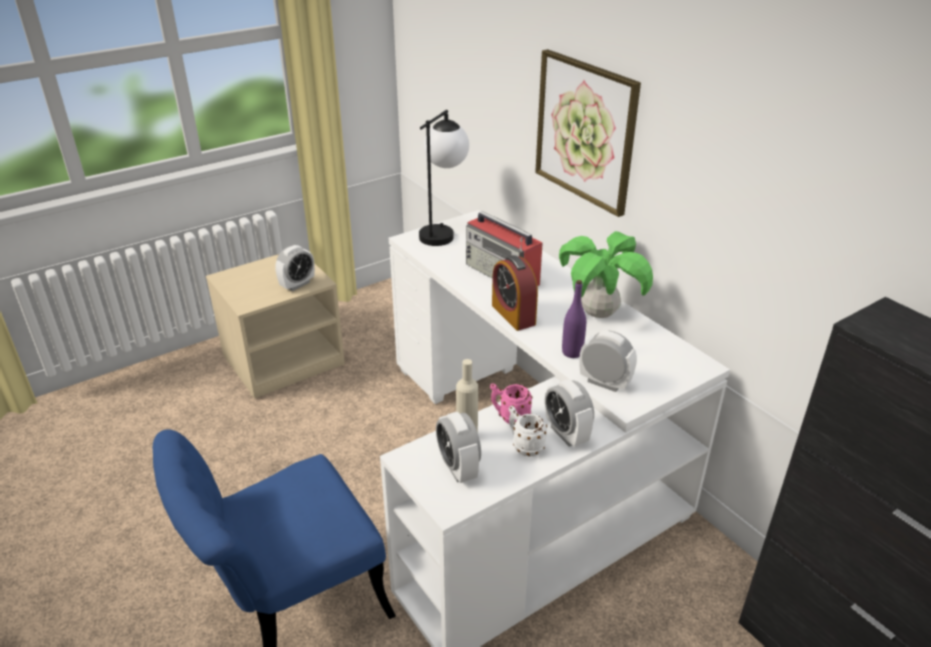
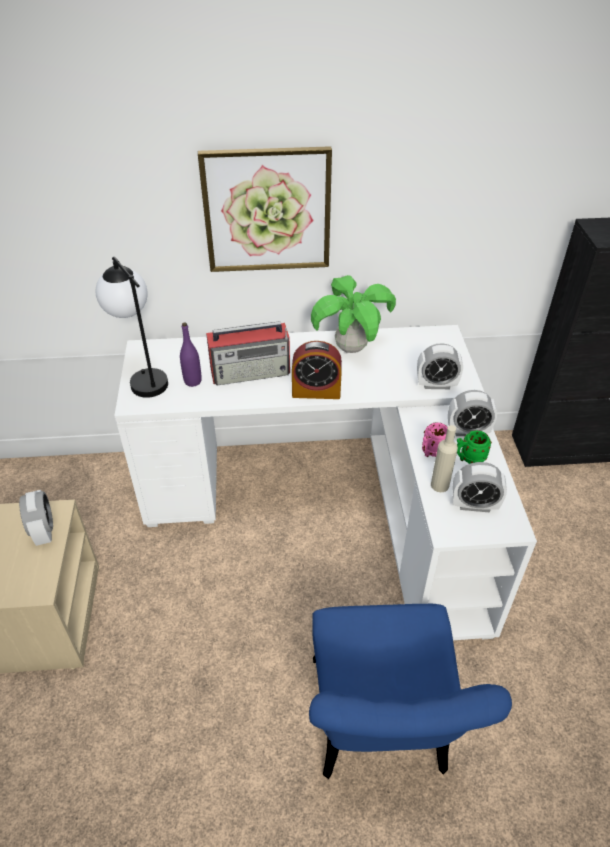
camera: 60 degrees left, 10 degrees up
white mug [509,406,547,457] -> green mug [457,430,492,464]
purple bottle [562,280,586,358] -> purple bottle moved to [180,322,202,387]
alarm clock [579,331,637,392] -> alarm clock turned 150 degrees counterclockwise [417,343,463,389]

